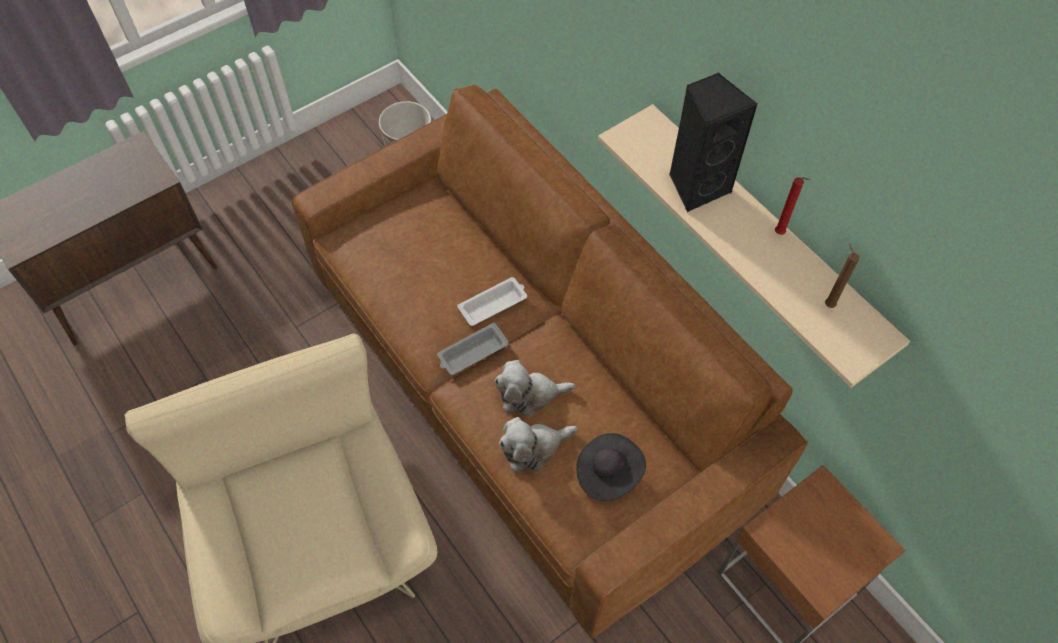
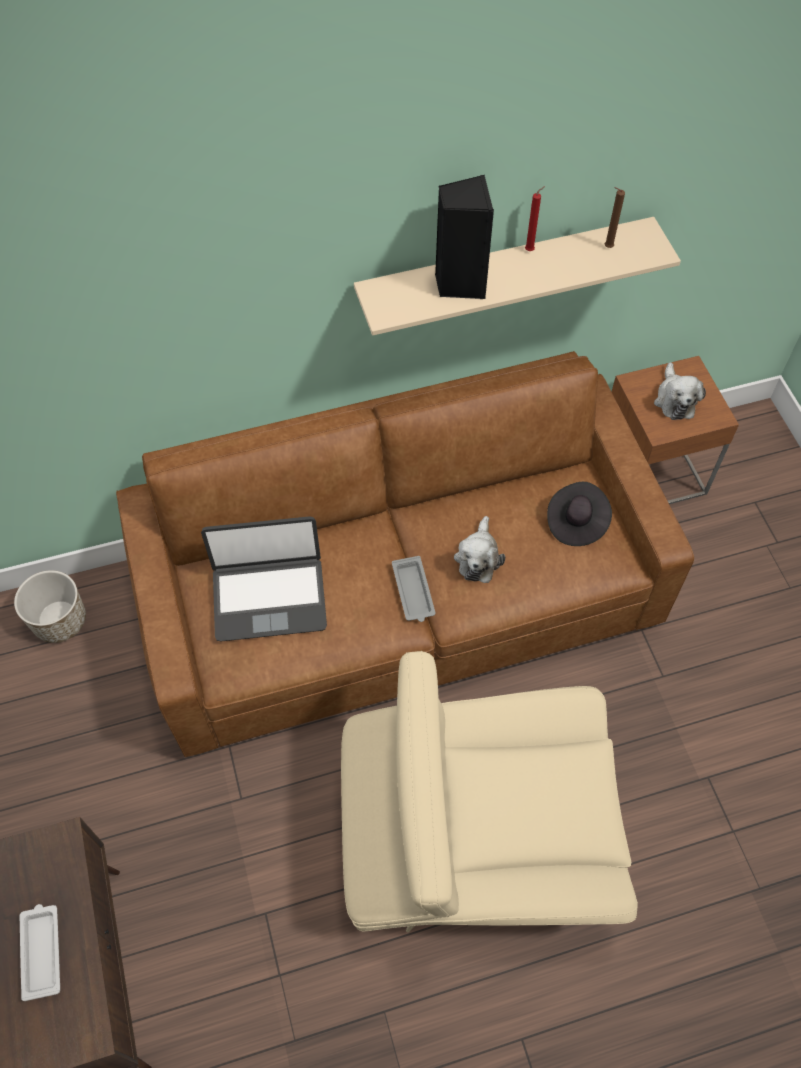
camera: 70 degrees left, 0 degrees up
white tray [457,277,527,326] -> white tray moved to [20,904,60,1001]
plush toy [499,417,578,472] -> plush toy moved to [654,362,706,420]
none -> laptop [201,516,327,641]

